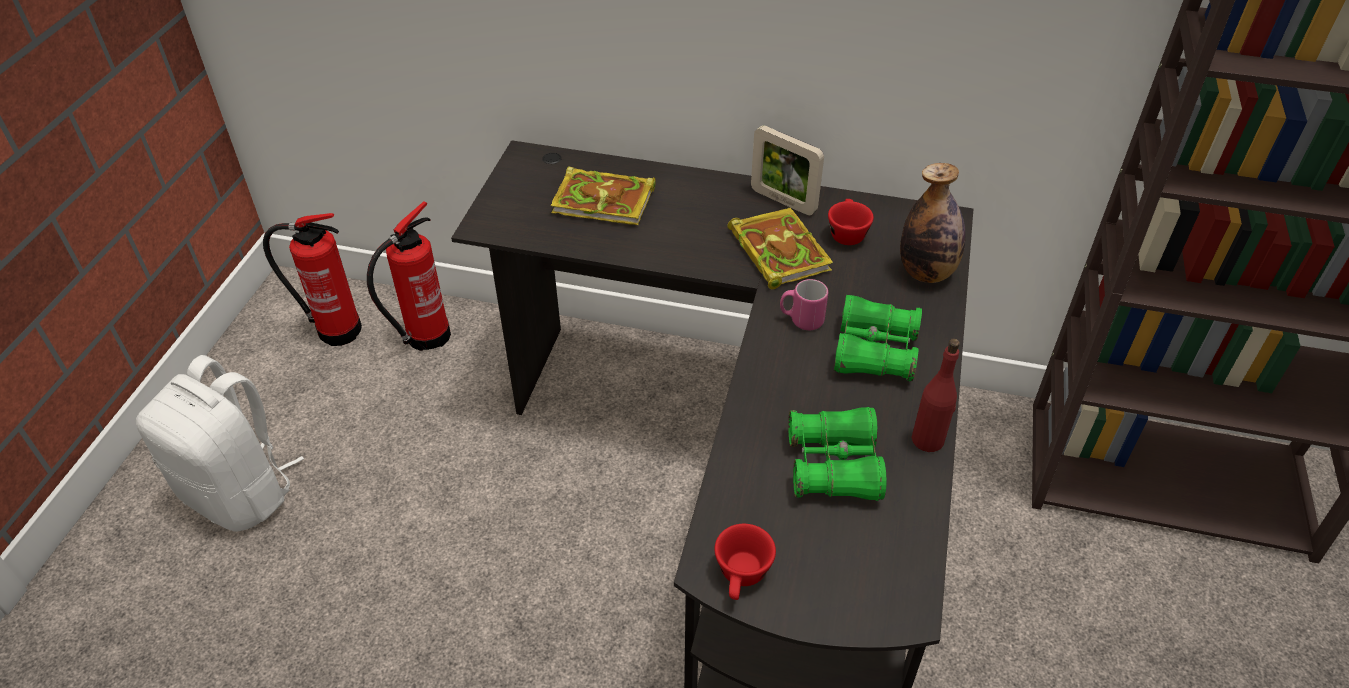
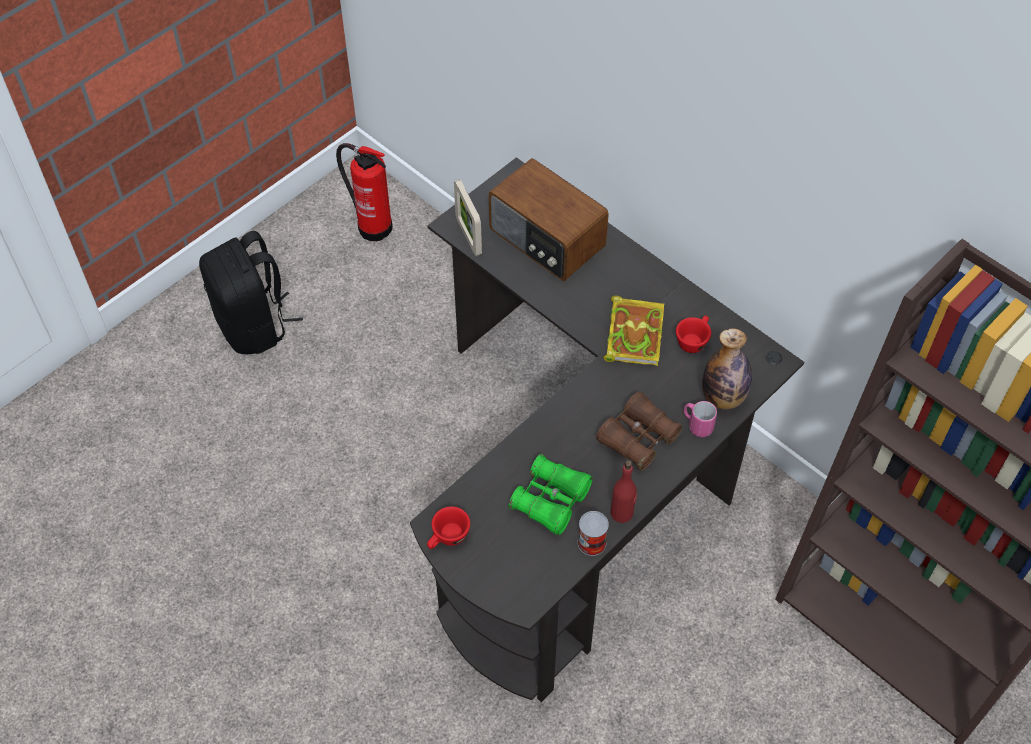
camera: 30 degrees right, 10 degrees up
white backpack [136,355,304,532] -> black backpack [199,231,303,354]
fire extinguisher [367,201,451,351] -> none
book [551,166,656,225] -> radio [489,158,609,281]
picture frame [751,125,824,216] -> picture frame moved to [454,179,482,256]
pink mug [780,279,828,330] -> pink mug moved to [684,401,717,437]
green binoculars [834,295,922,381] -> brown binoculars [596,392,683,471]
none -> can [578,511,609,556]

